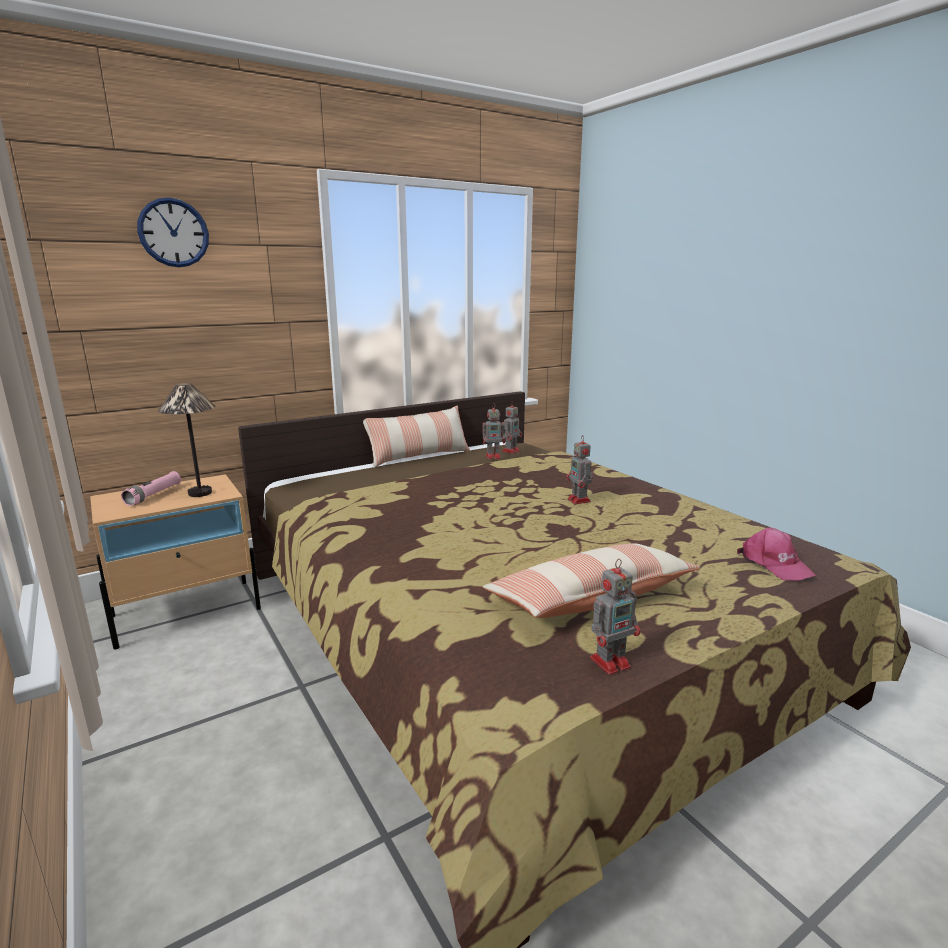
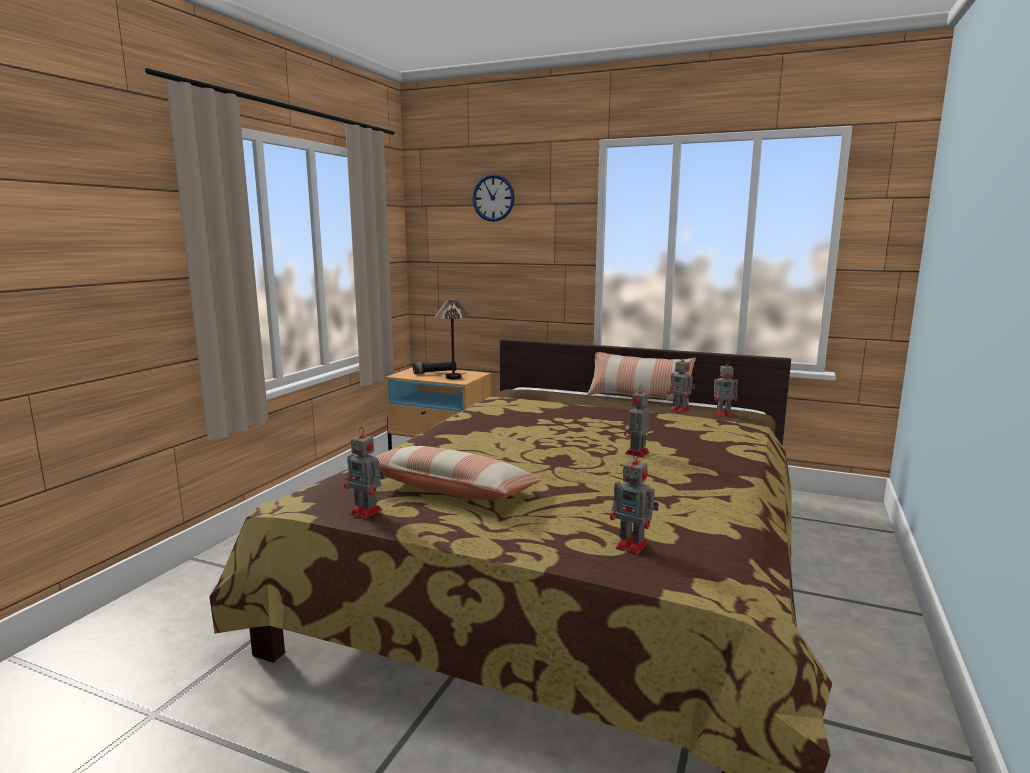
camera: 55 degrees right, 5 degrees down
pink flashlight [121,471,181,506] -> black flashlight [413,361,456,374]
pink cap [737,527,816,581] -> toy robot [610,451,659,555]

